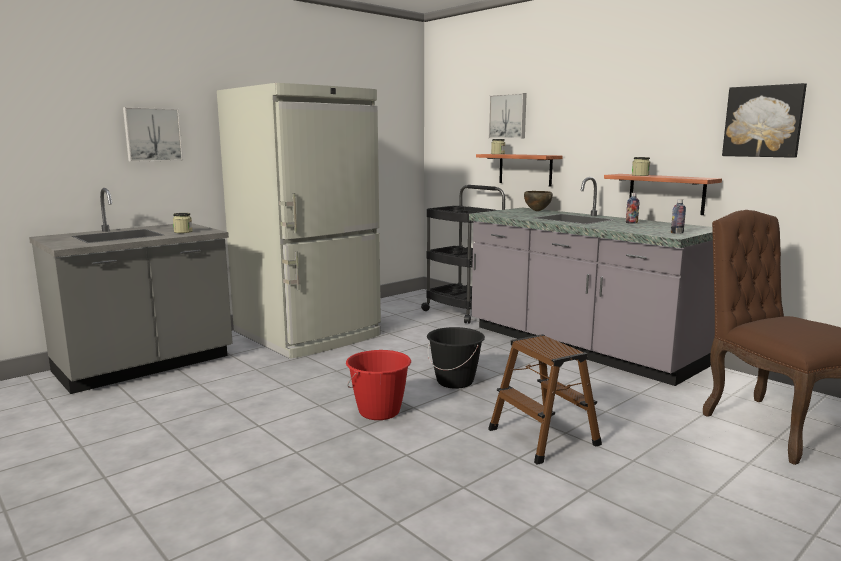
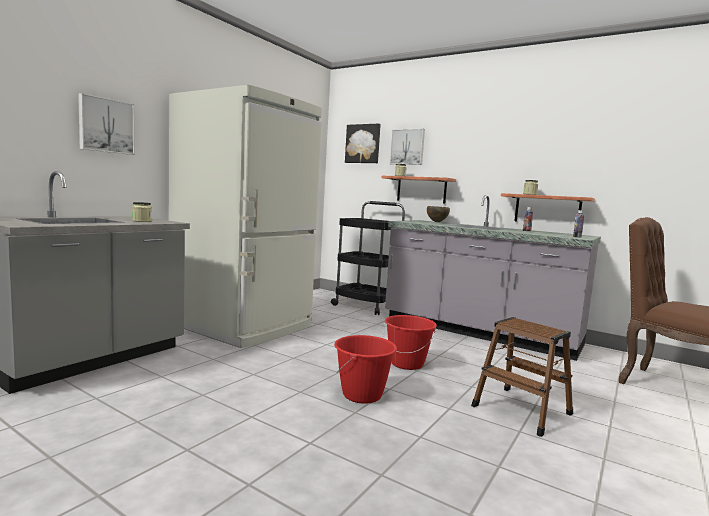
camera: 15 degrees left, 5 degrees down
black bucket [427,327,485,389] -> red bucket [383,315,437,370]
picture [722,83,807,158] -> picture moved to [345,124,381,163]

